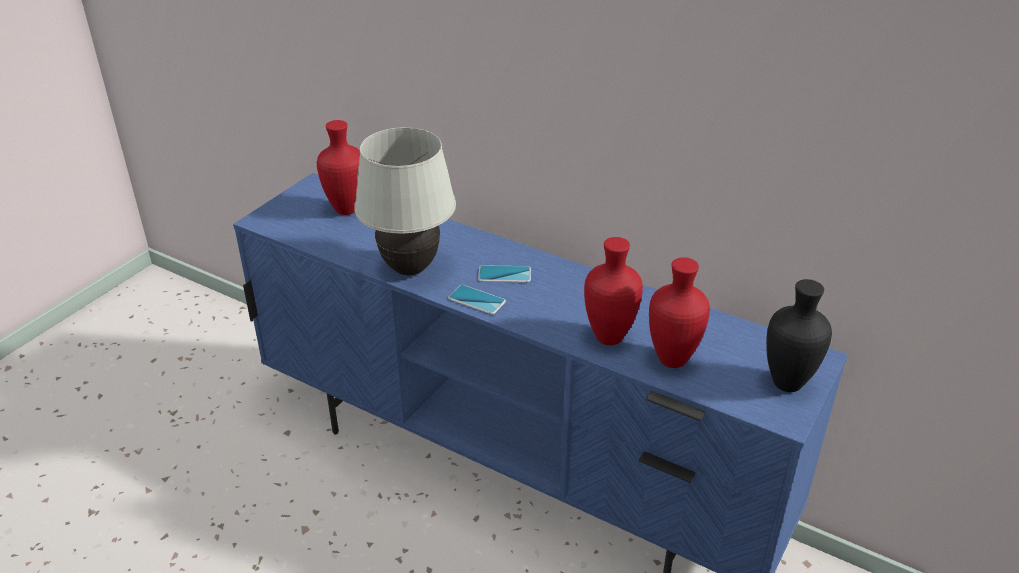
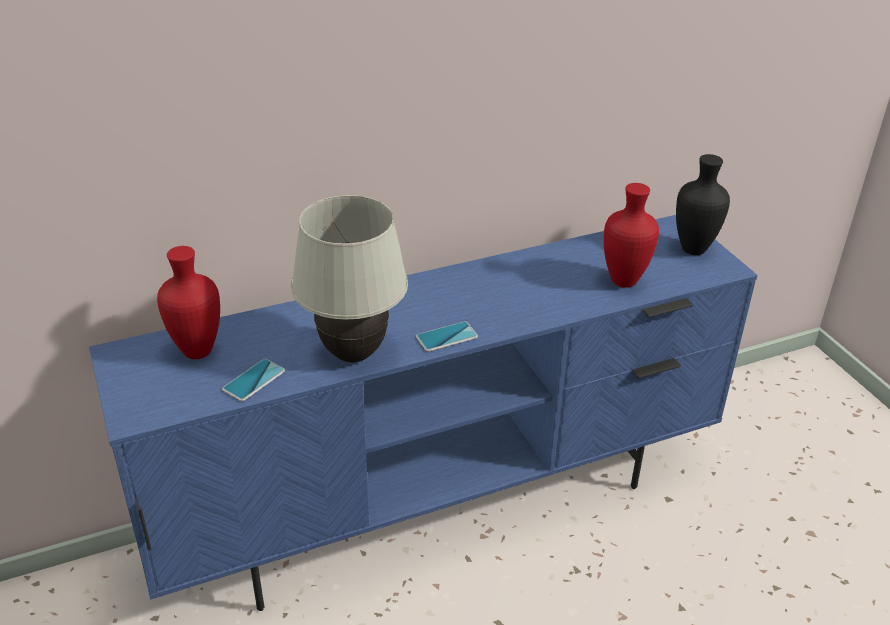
camera: 55 degrees left, 0 degrees up
phone [478,265,531,282] -> phone moved to [222,359,285,401]
red vase [584,237,643,345] -> none

